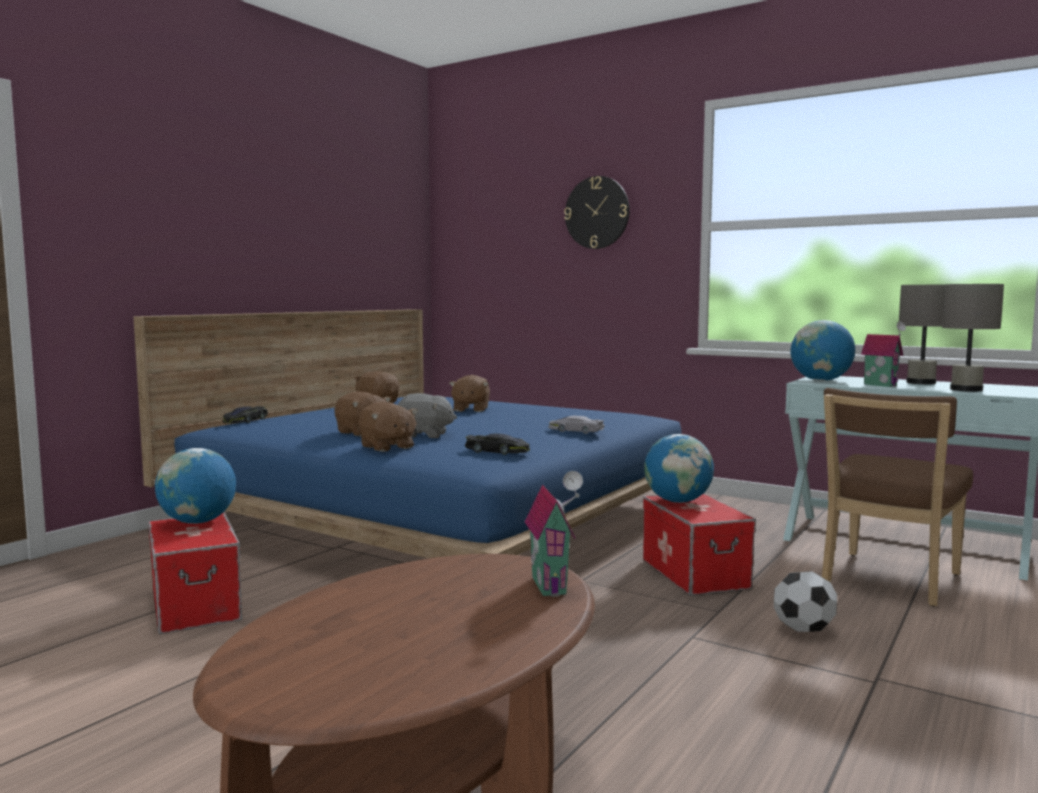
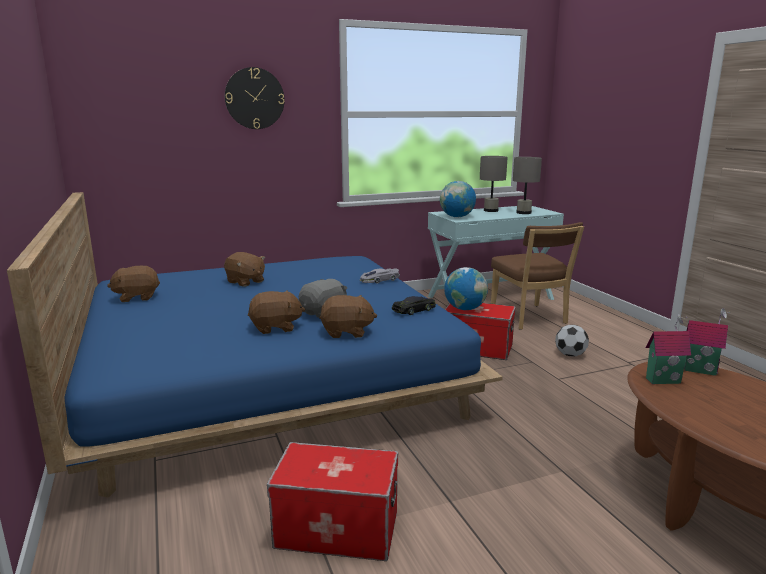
camera: 55 degrees left, 10 degrees up
globe [155,448,236,524] -> none
black toy car [223,406,268,424] -> none
toy house [861,322,906,387] -> toy house moved to [645,314,691,384]

